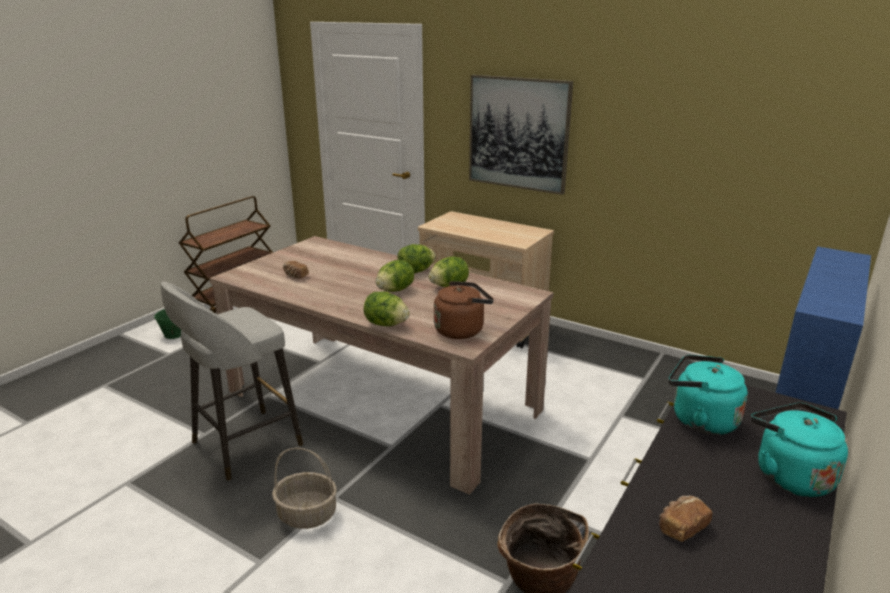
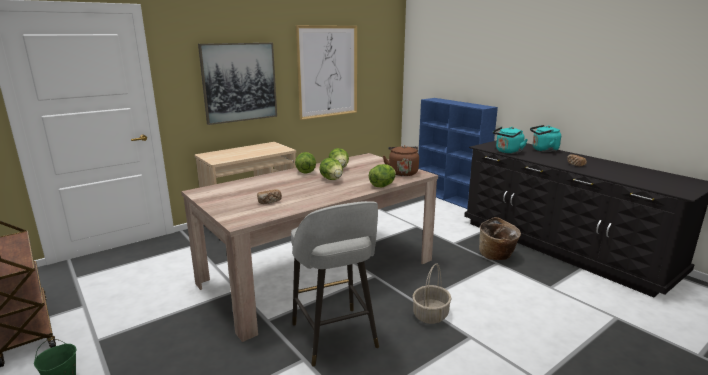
camera: 70 degrees left, 5 degrees down
none -> picture [296,25,357,120]

